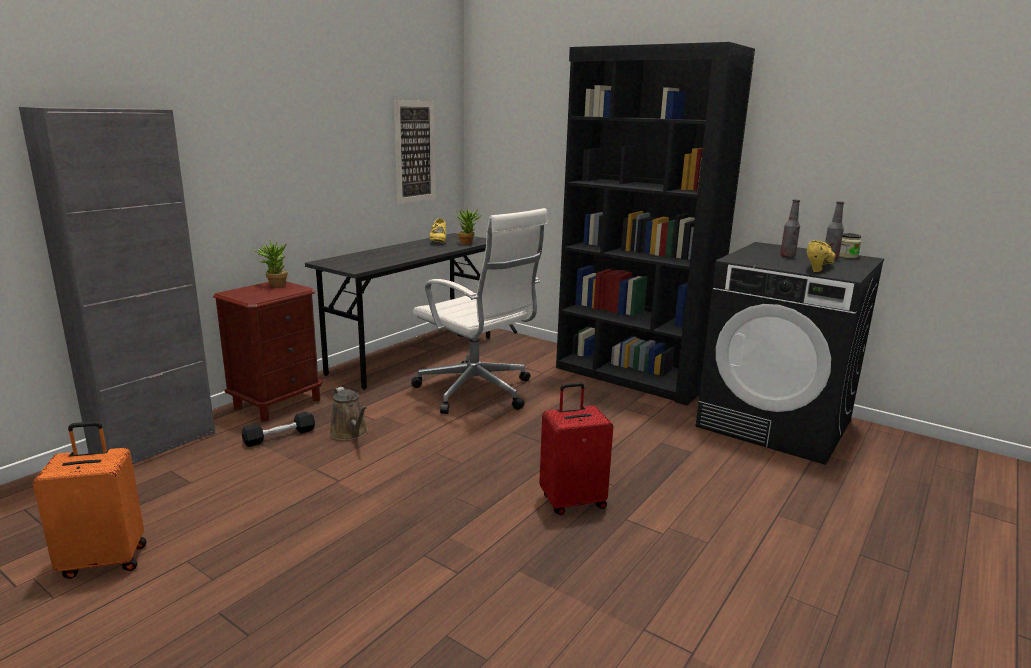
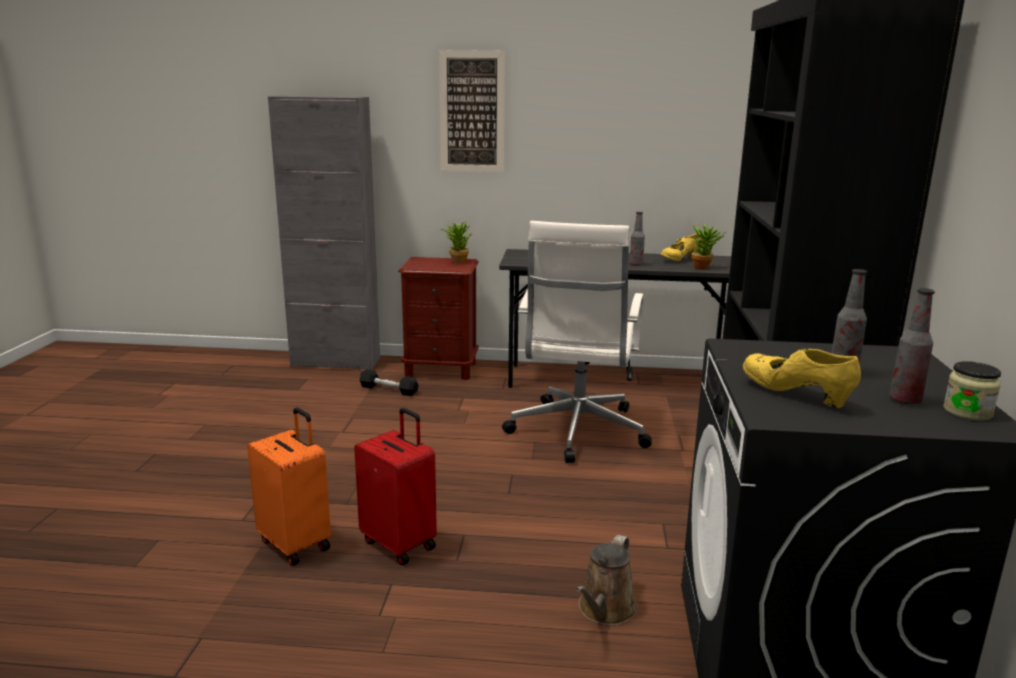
camera: 60 degrees right, 0 degrees up
orange suitcase [33,421,146,579] -> orange suitcase moved to [247,407,331,566]
brown watering can [329,387,368,441] -> brown watering can moved to [576,535,638,626]
picture [394,100,435,204] -> picture moved to [439,50,505,172]
yellow shoe [807,240,835,272] -> yellow shoe turned 135 degrees counterclockwise [743,348,861,408]
none -> bottle [629,212,645,266]

